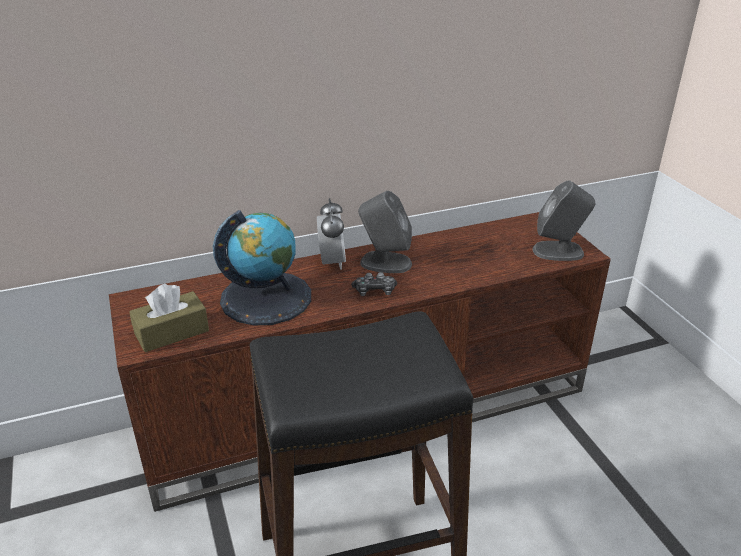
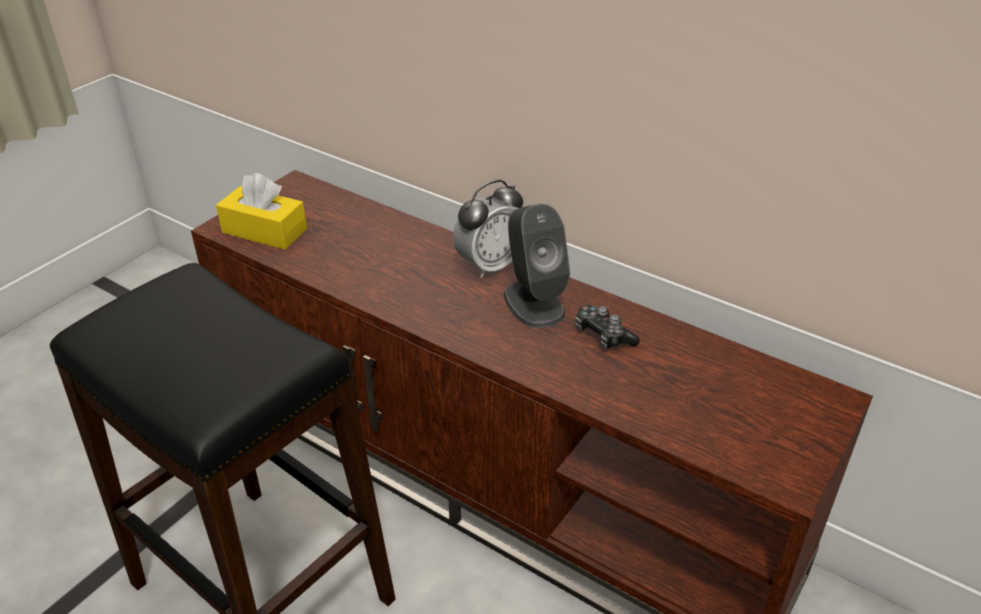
camera: 55 degrees right, 5 degrees up
brown tissue box [129,284,209,352] -> yellow tissue box [216,173,307,250]
globe [213,210,311,326] -> none
game controller [351,272,397,296] -> game controller moved to [575,305,640,349]
grey speaker [533,180,595,261] -> none

